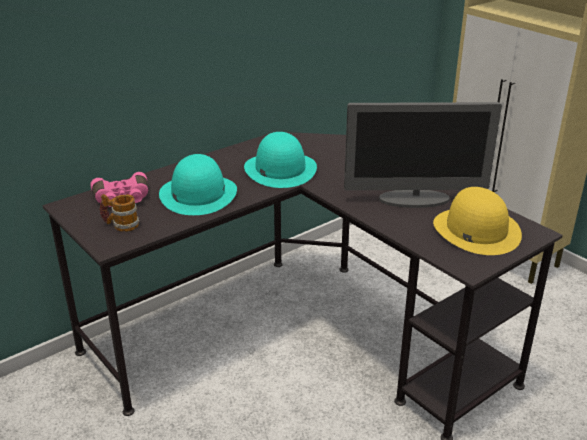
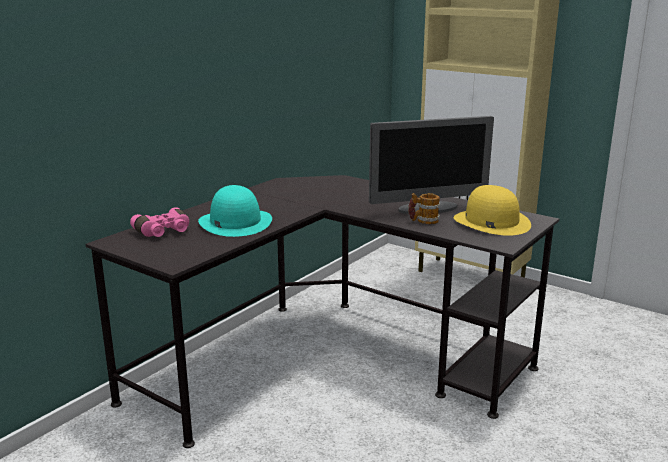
camera: 15 degrees left, 10 degrees down
mug [99,194,139,232] -> mug moved to [408,193,440,224]
turquoise hat [244,132,317,188] -> none

